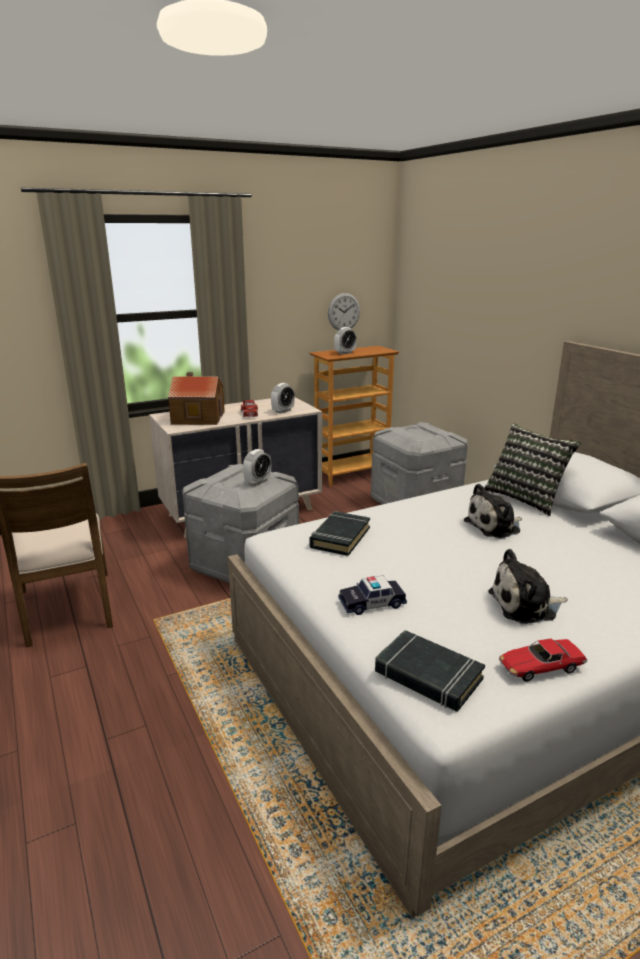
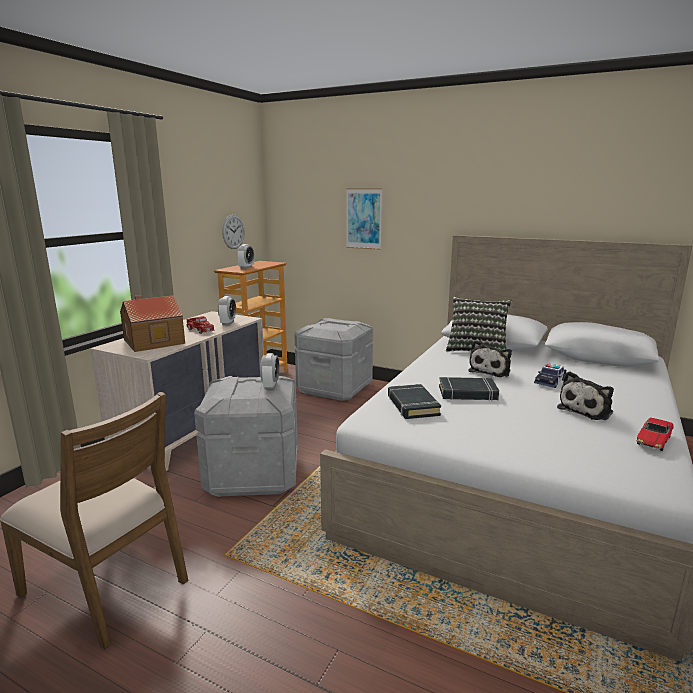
camera: 35 degrees left, 5 degrees down
toy car [338,576,407,615] -> toy car moved to [534,363,566,388]
black book [375,630,485,712] -> black book moved to [439,377,499,401]
none -> picture [346,188,382,250]

